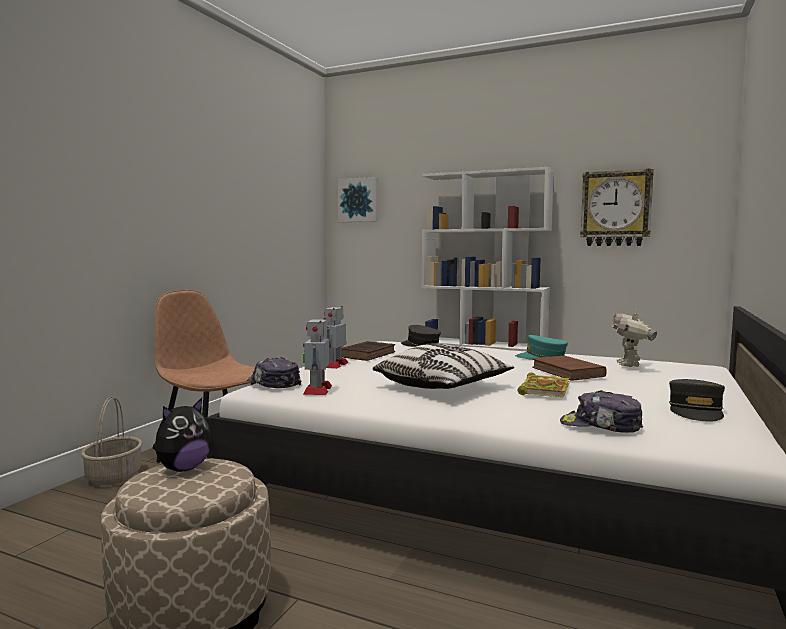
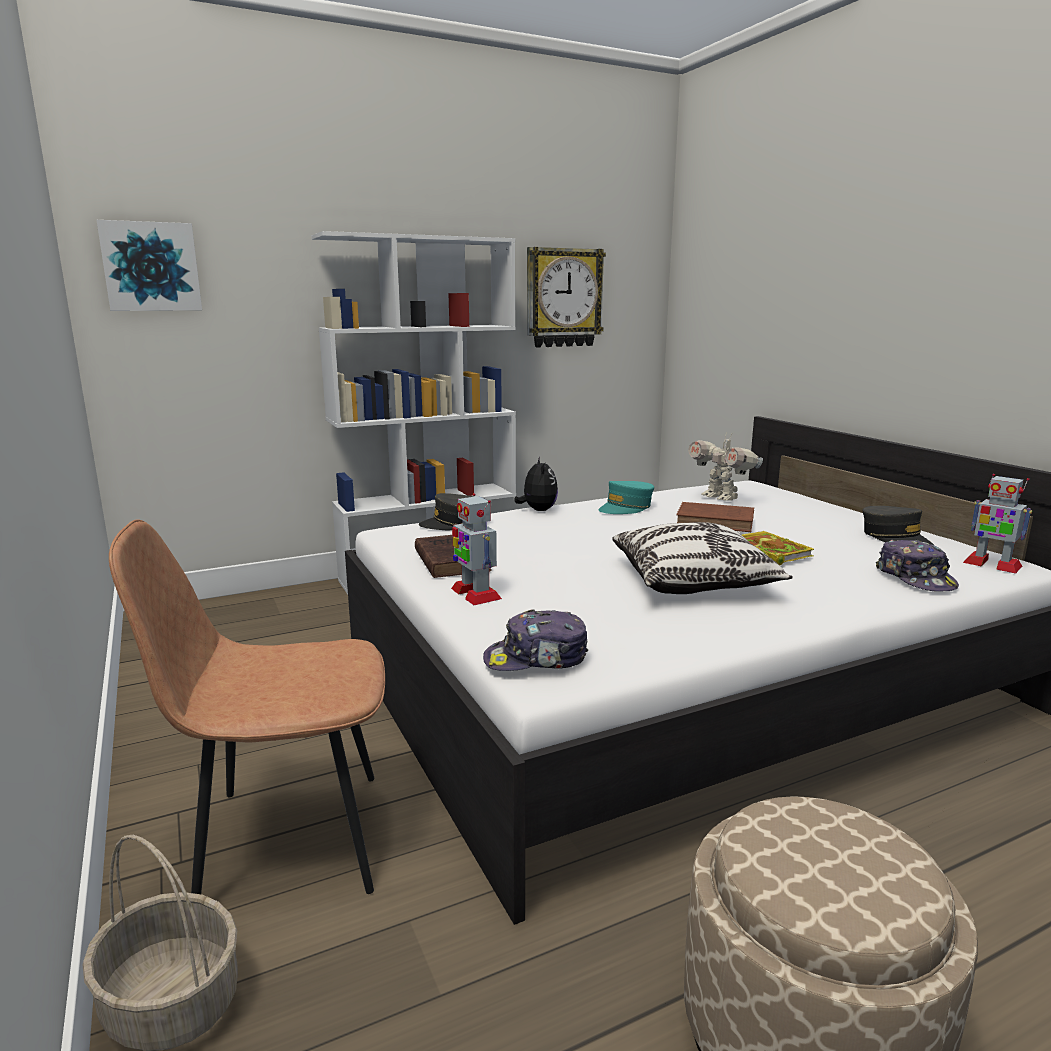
camera: 50 degrees left, 10 degrees up
plush toy [153,398,212,472] -> plush toy moved to [514,457,558,511]
toy robot [303,317,332,395] -> toy robot moved to [963,474,1032,574]
cap [560,390,643,433] -> cap turned 75 degrees counterclockwise [876,540,959,592]

